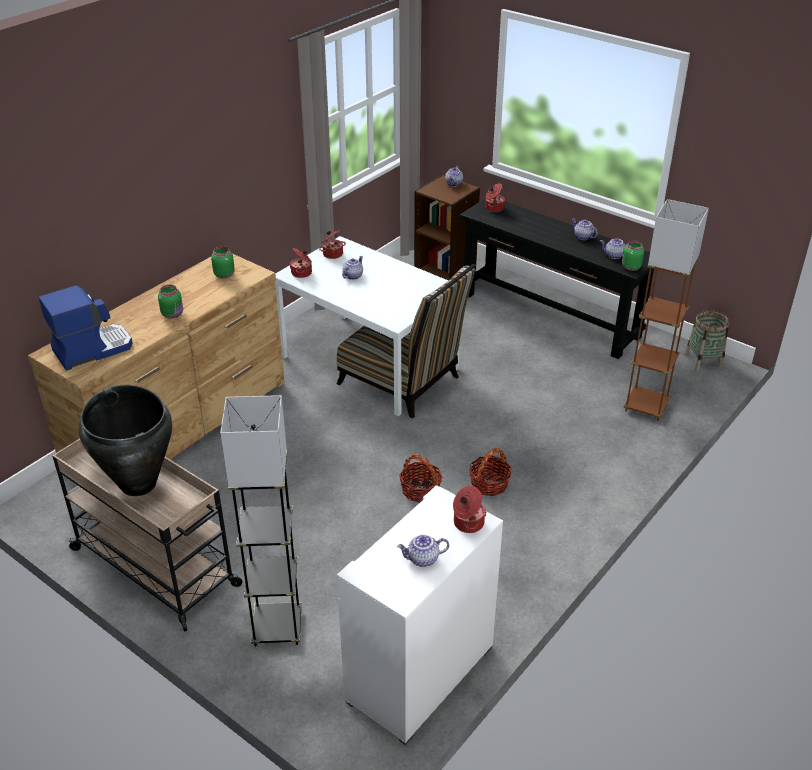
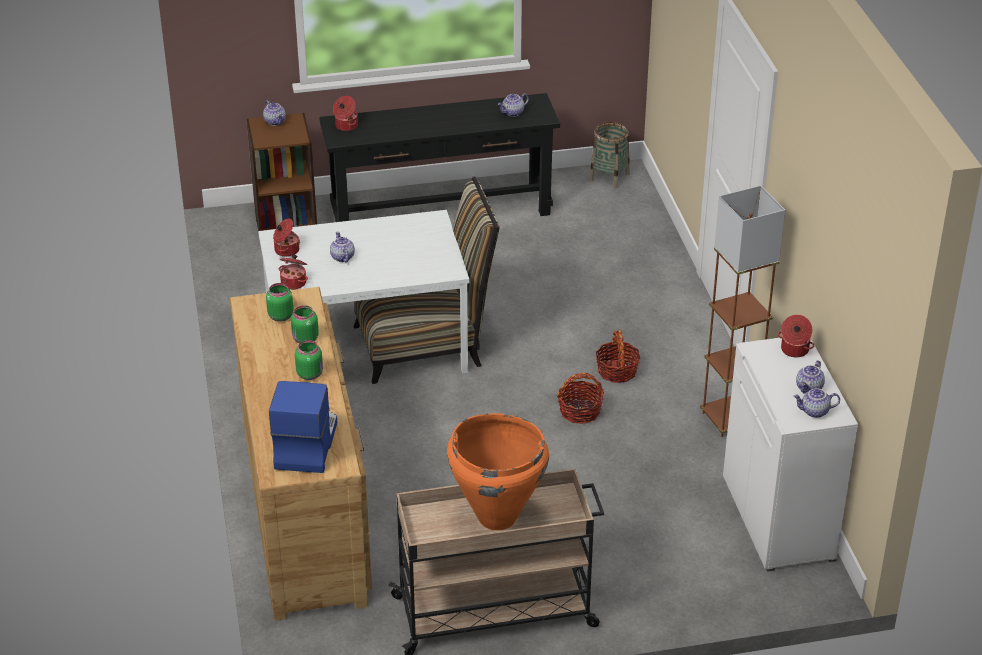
camera: 50 degrees left, 0 degrees up
black vase [79,385,172,496] -> orange vase [447,413,549,531]
grey floor lamp [220,395,302,647] -> none
teapot [572,219,598,240] -> teapot moved to [793,388,840,418]
green jar [622,241,644,271] -> green jar moved to [291,305,319,343]
brown floor lamp [624,199,709,421] -> brown floor lamp moved to [700,185,785,437]

